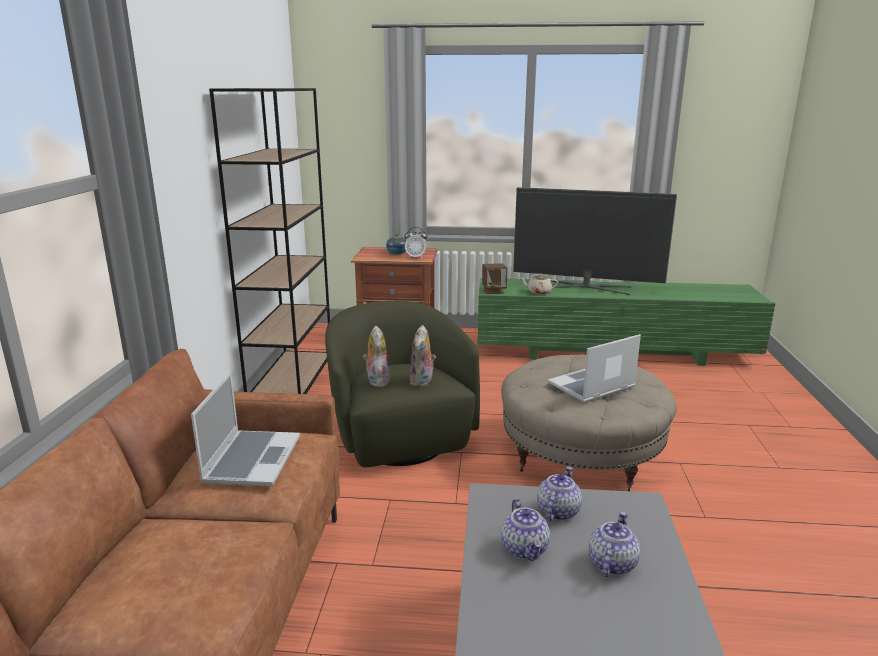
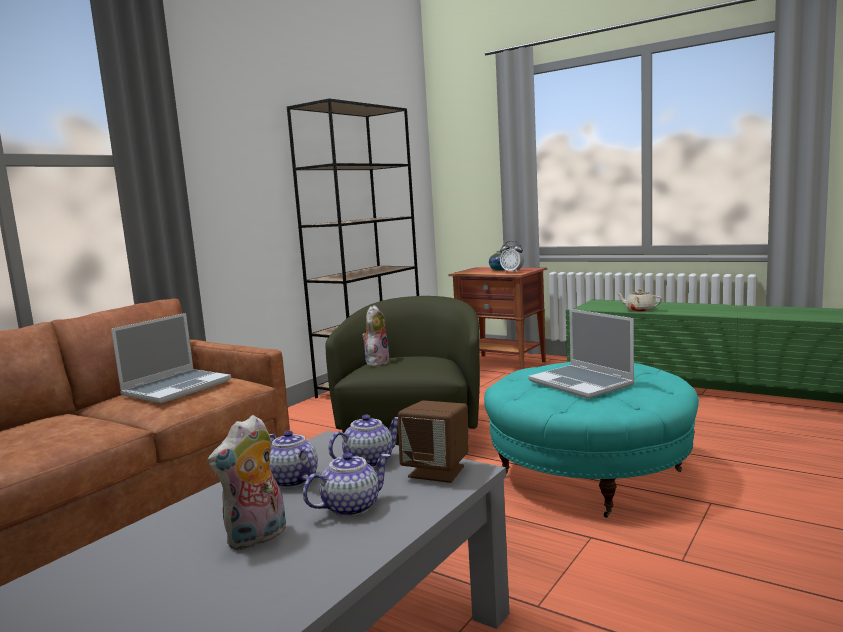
camera: 30 degrees right, 10 degrees down
plush toy [410,325,436,387] -> plush toy moved to [207,415,286,551]
brown speaker [482,263,507,294] -> brown speaker moved to [398,400,469,483]
beige ottoman [501,355,677,491] -> turquoise ottoman [484,362,699,518]
teapot [501,499,550,561] -> teapot turned 120 degrees clockwise [269,430,318,488]
television [513,187,677,295] -> none
laptop [548,334,641,403] -> laptop turned 120 degrees counterclockwise [528,309,635,399]

